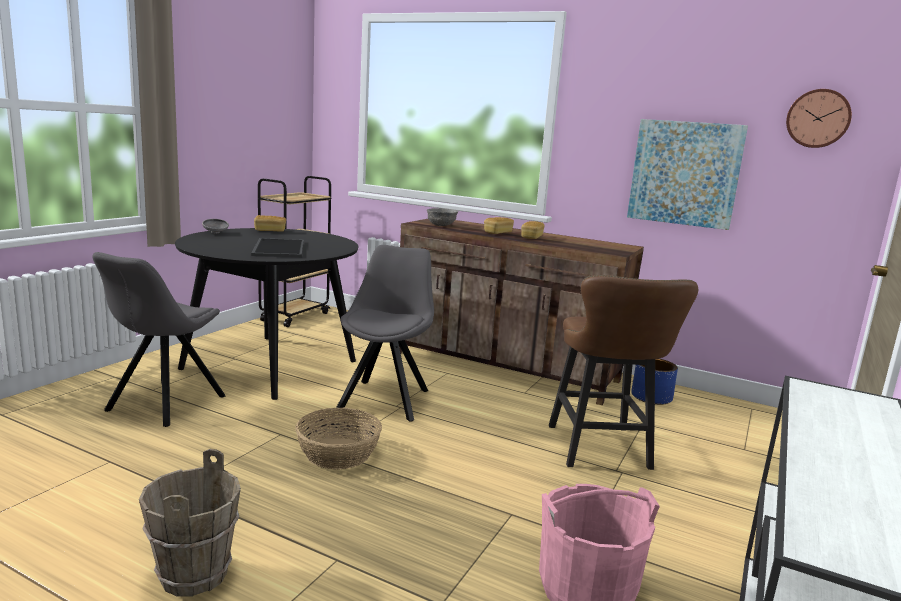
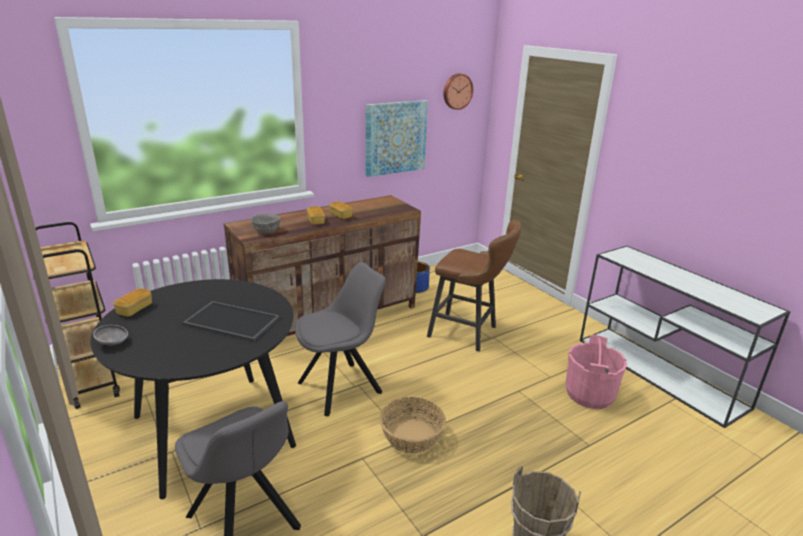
camera: 60 degrees left, 10 degrees up
grey chair [337,245,434,422] -> grey chair turned 105 degrees clockwise [295,262,386,416]

